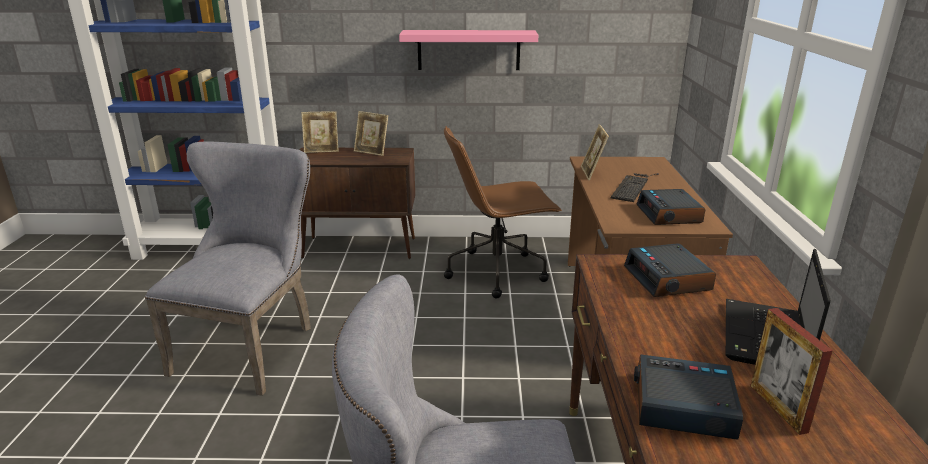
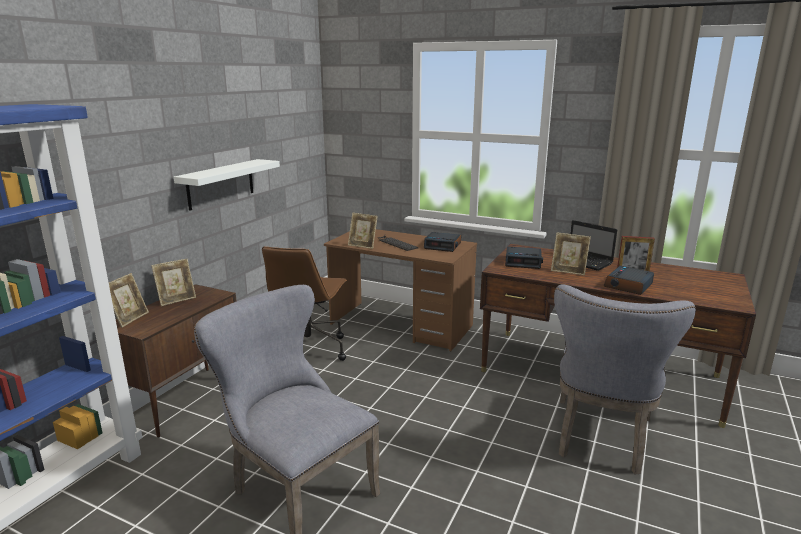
camera: 65 degrees left, 5 degrees down
pink shelf [399,30,538,70] -> white shelf [174,159,280,211]
none -> picture frame [551,232,591,275]

